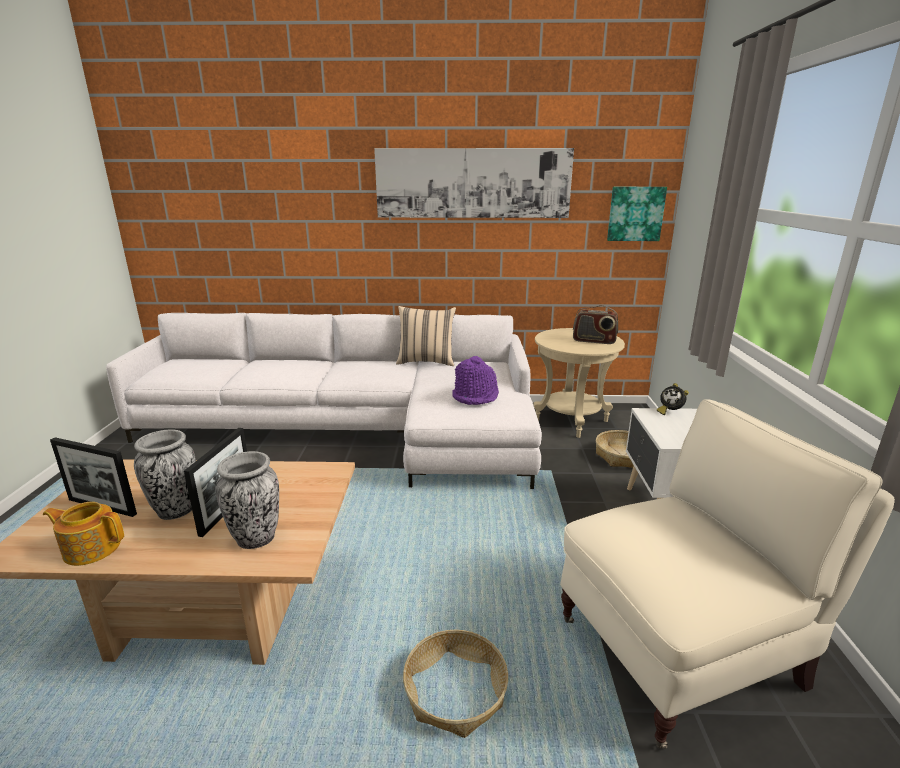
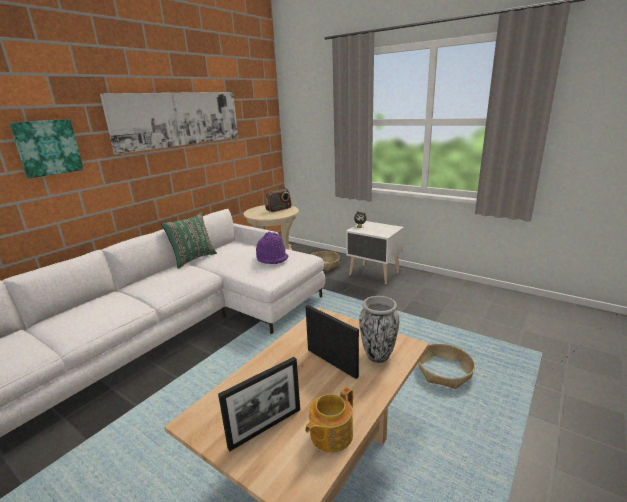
camera: 55 degrees left, 0 degrees up
vase [134,429,196,520] -> none
beige pillow [396,306,456,366] -> green pillow [161,212,217,269]
beige armchair [560,399,895,749] -> none
picture [607,187,667,241] -> picture moved to [9,119,84,178]

